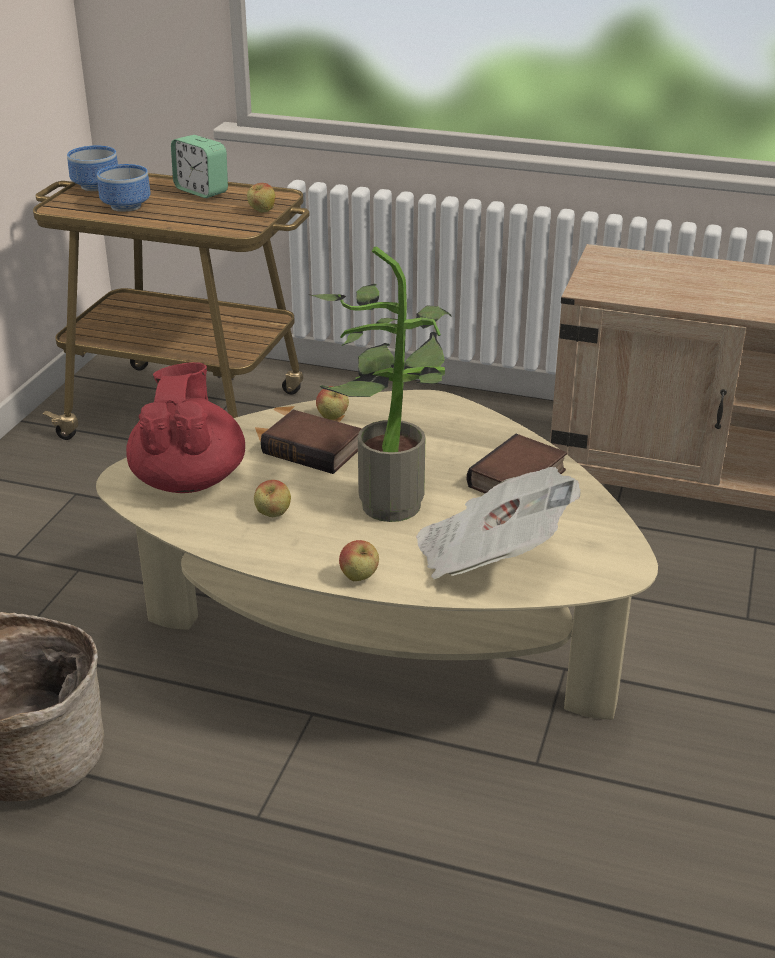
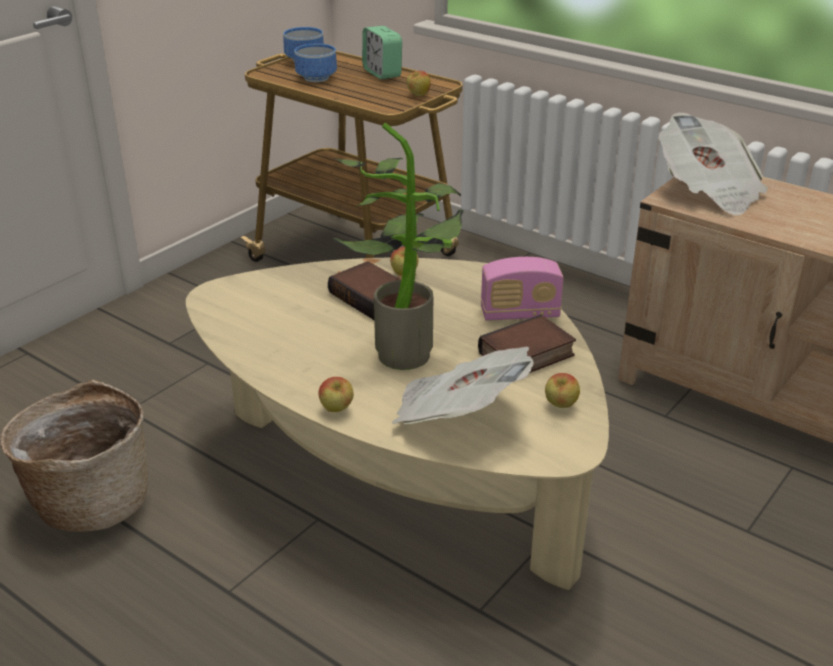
camera: 20 degrees right, 0 degrees up
red teapot [126,362,245,493] -> none
apple [254,480,291,517] -> apple moved to [545,373,580,408]
none -> radio [481,257,564,321]
none -> newspaper [659,112,768,216]

